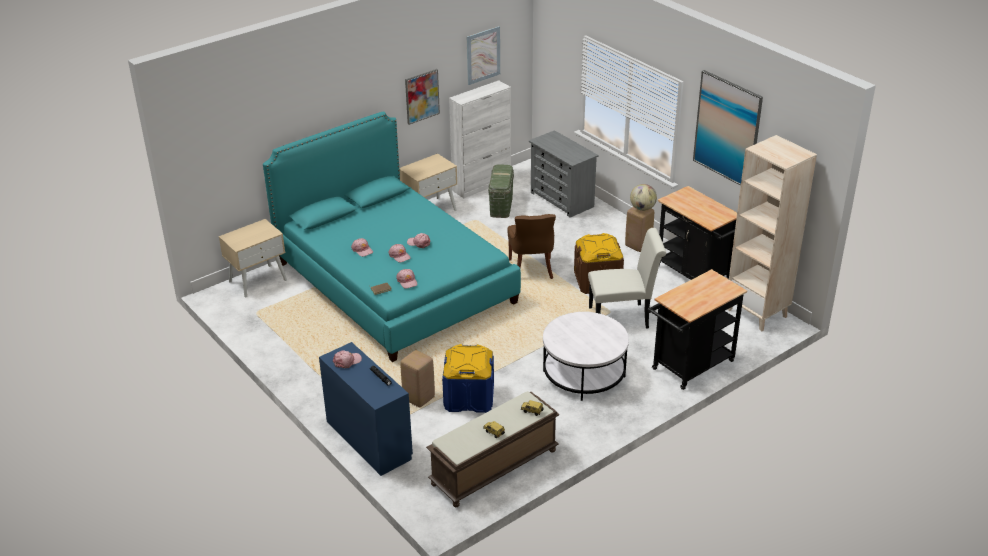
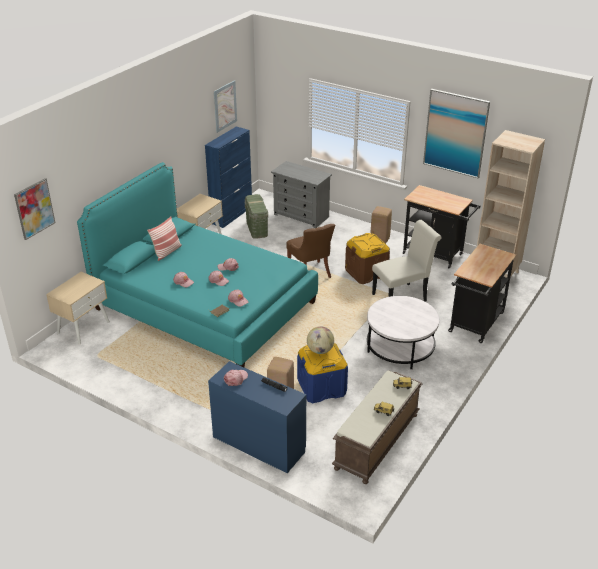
camera: 20 degrees left, 0 degrees up
picture [405,69,440,125] -> picture moved to [14,178,55,240]
white cabinet [449,80,511,198] -> blue cabinet [205,126,252,228]
globe [630,184,657,211] -> globe moved to [307,326,334,354]
none -> pillow [147,217,182,261]

